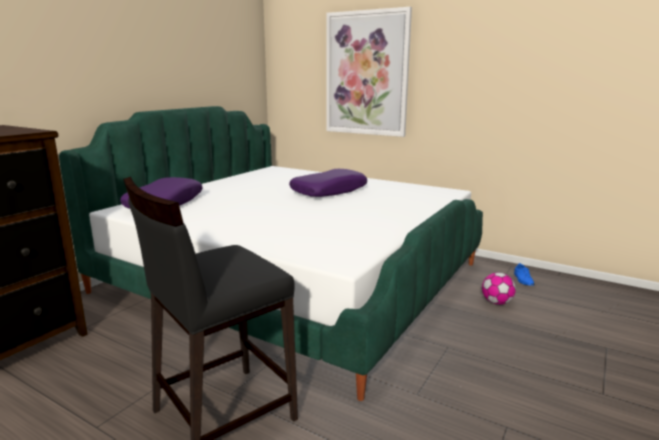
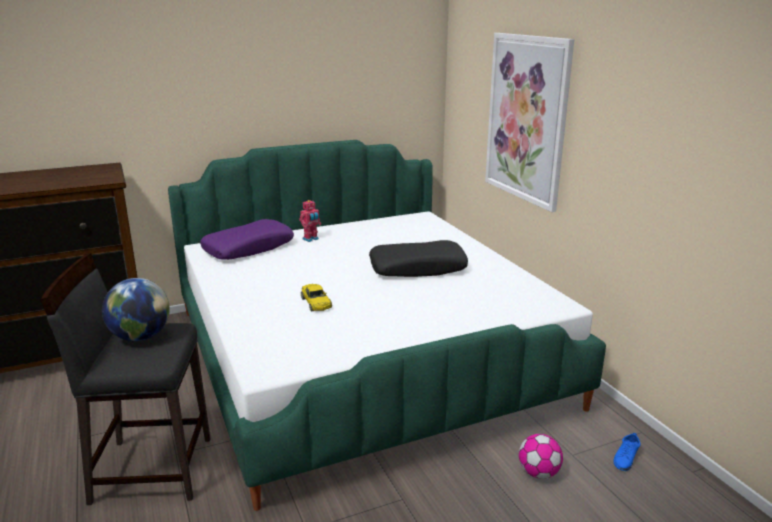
camera: 35 degrees right, 5 degrees up
purple pillow [289,169,367,197] -> black pillow [369,240,468,277]
none -> globe [102,278,170,341]
none -> toy robot [299,200,321,242]
none -> yellow toy car [301,284,332,312]

